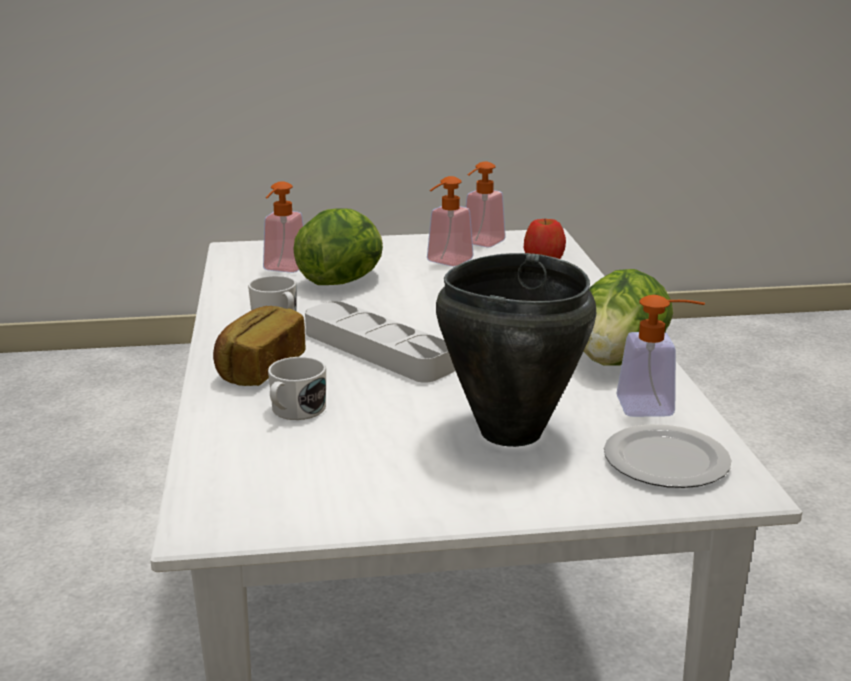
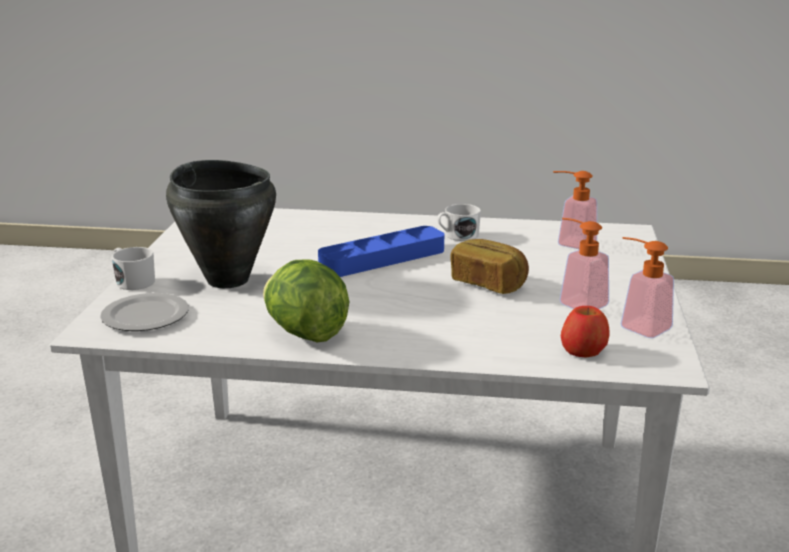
camera: 105 degrees right, 0 degrees up
bread [213,306,306,386] -> bread moved to [450,239,529,294]
white mug [268,357,326,420] -> white mug moved to [112,247,155,290]
lettuce [294,208,383,285] -> none
grey tray [305,301,455,383] -> blue tray [318,226,444,277]
soap dispenser [616,295,705,417] -> none

